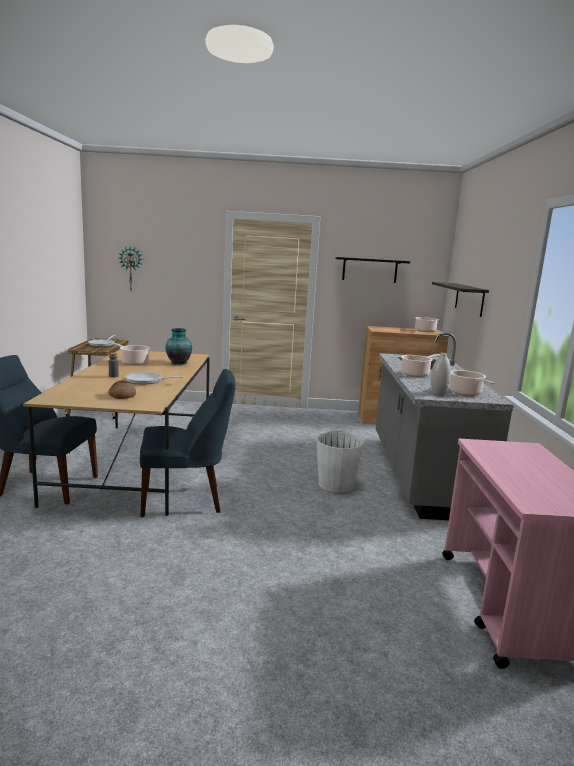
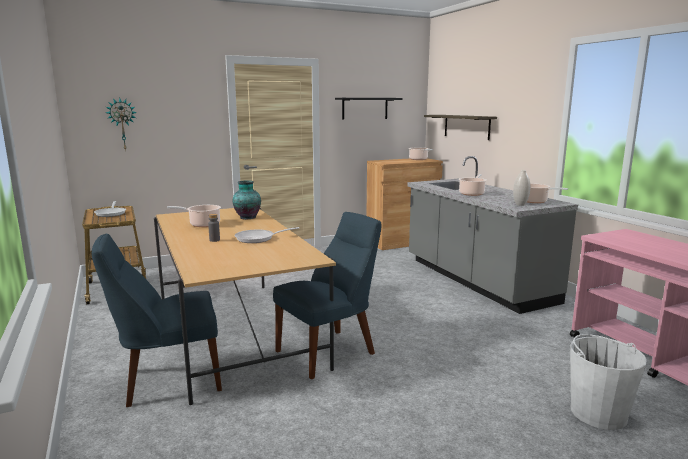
camera: 25 degrees left, 0 degrees up
bread [109,380,136,399] -> none
white bucket [316,430,364,493] -> white bucket moved to [570,334,647,430]

